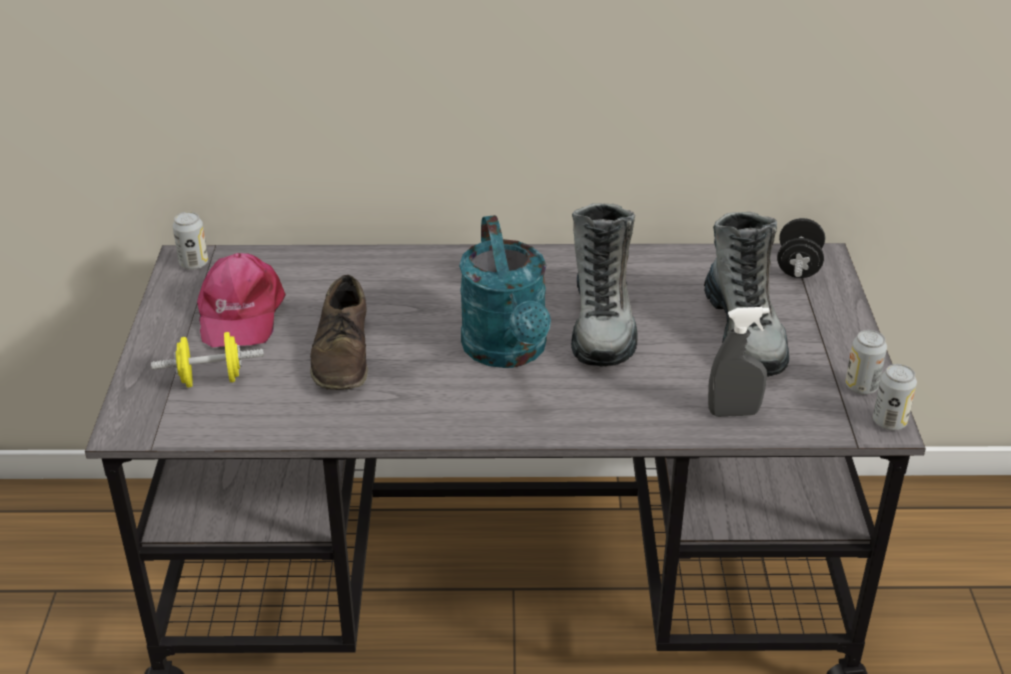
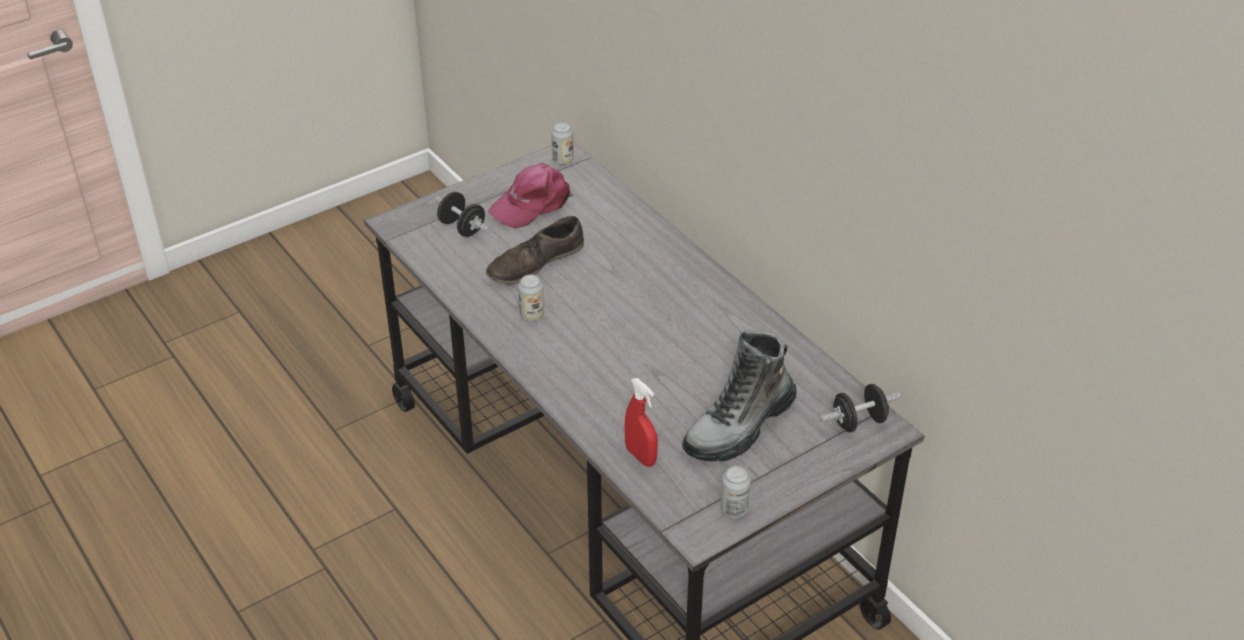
camera: 55 degrees right, 5 degrees up
yellow dumbbell [151,332,264,388] -> black dumbbell [435,192,489,237]
turquoise watering can [459,215,551,368] -> none
boot [571,203,638,367] -> none
grey spray bottle [708,307,770,417] -> red spray bottle [625,378,658,467]
can [873,364,917,430] -> can moved to [518,274,544,321]

